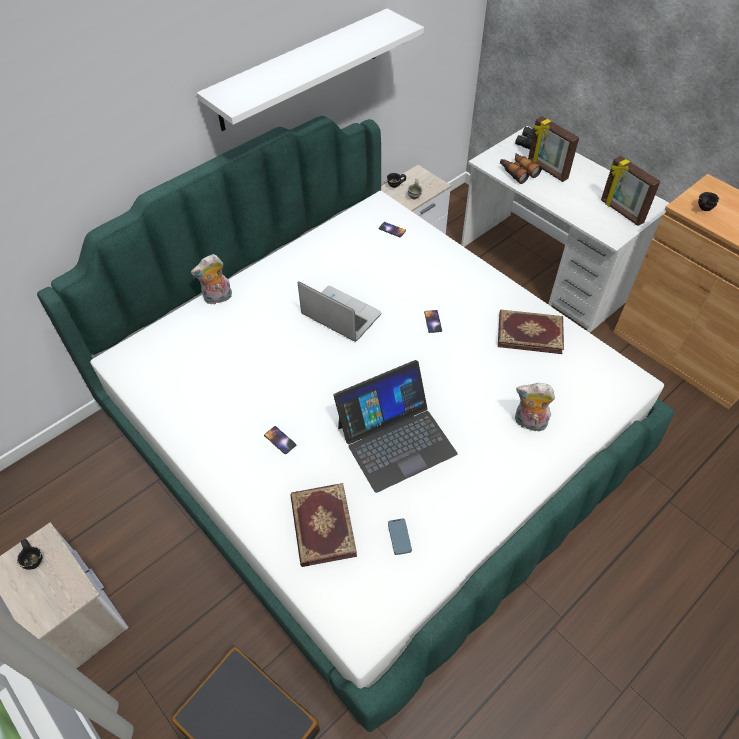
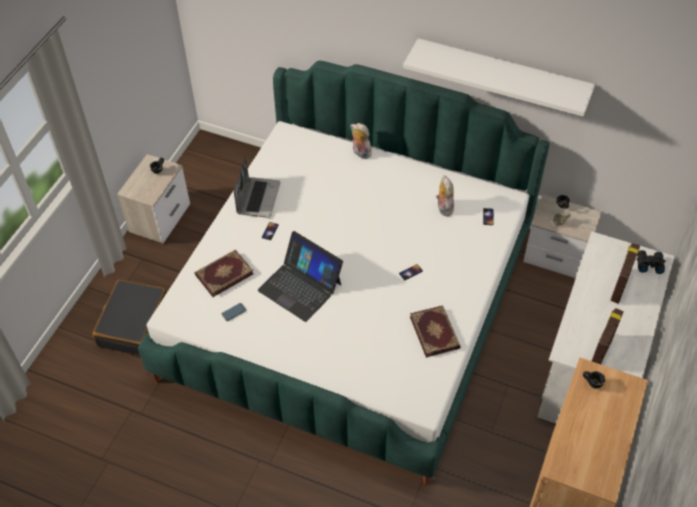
camera: 65 degrees right, 0 degrees up
laptop [297,281,381,342] -> laptop moved to [234,156,280,218]
binoculars [500,153,542,184] -> none
plush toy [515,383,555,434] -> plush toy moved to [436,176,454,216]

